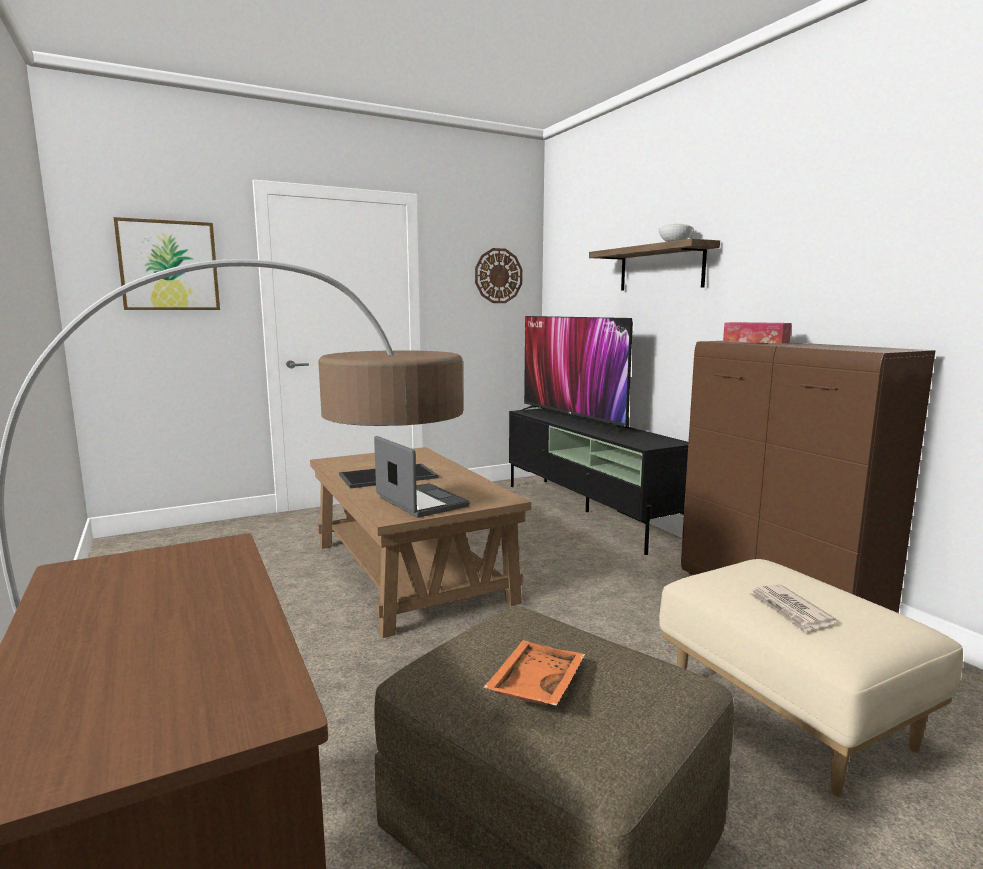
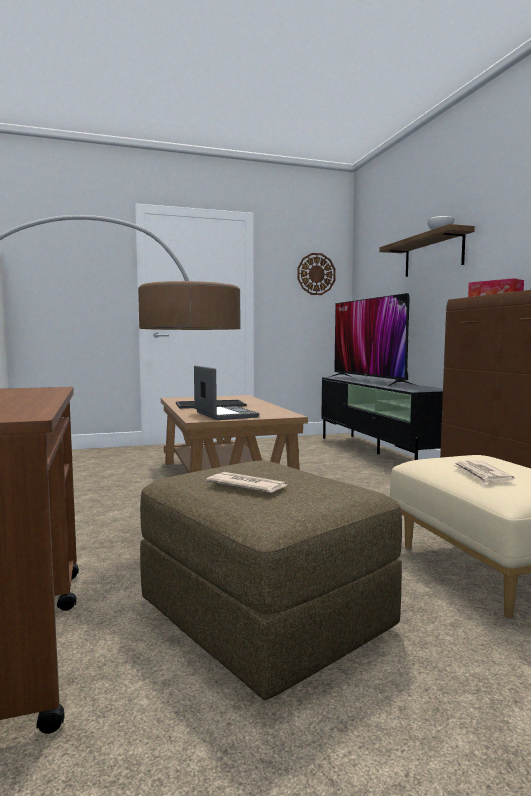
camera: 10 degrees right, 5 degrees down
picture [113,217,220,310] -> none
orange tray [483,640,585,706] -> newspaper [206,472,288,493]

